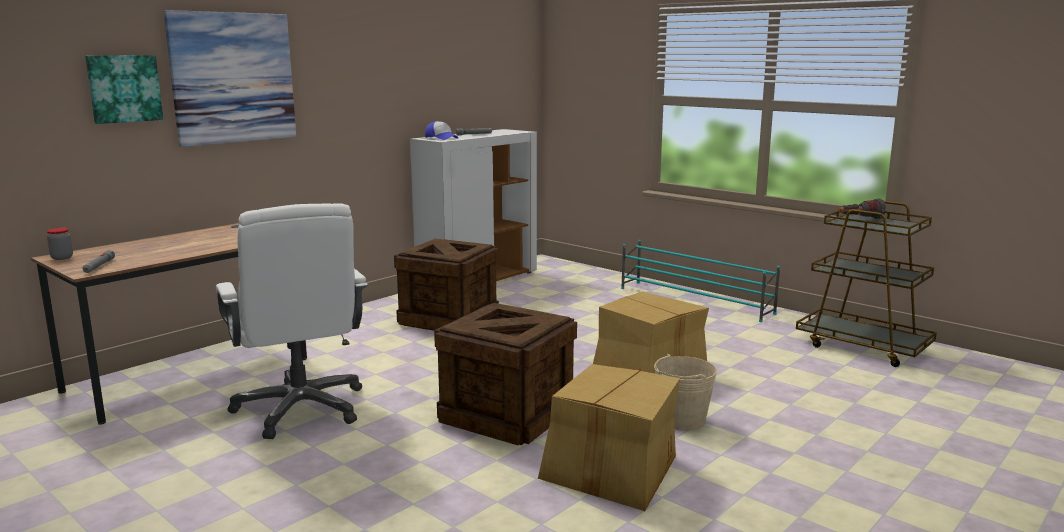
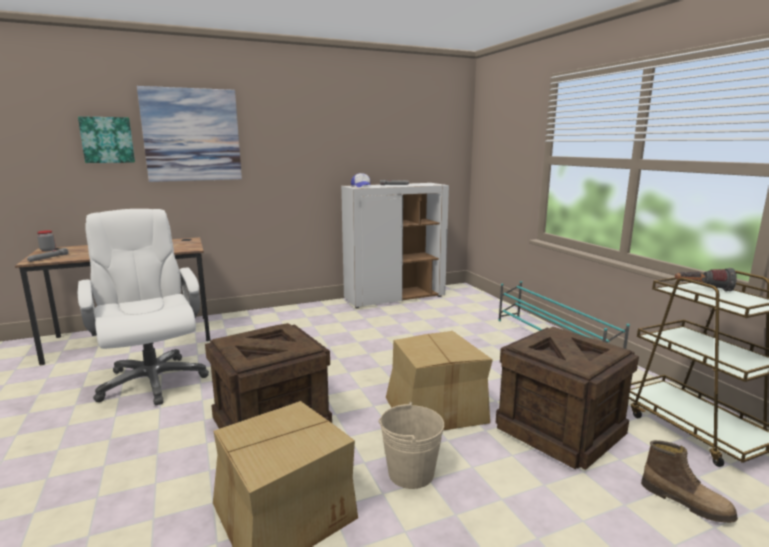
camera: 25 degrees right, 0 degrees up
white office chair [216,203,368,439] -> white office chair turned 150 degrees clockwise [78,209,209,405]
crate [394,239,499,331] -> crate moved to [496,327,639,470]
none -> boot [641,440,738,523]

